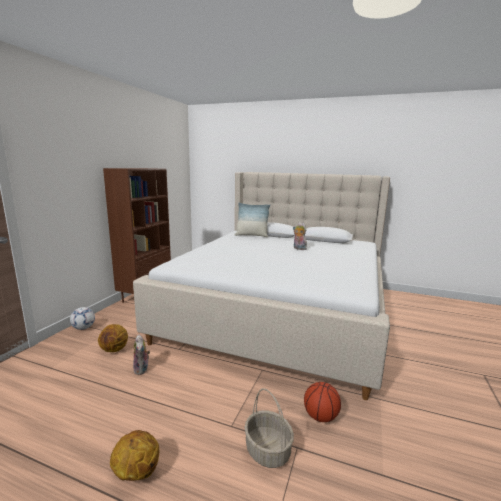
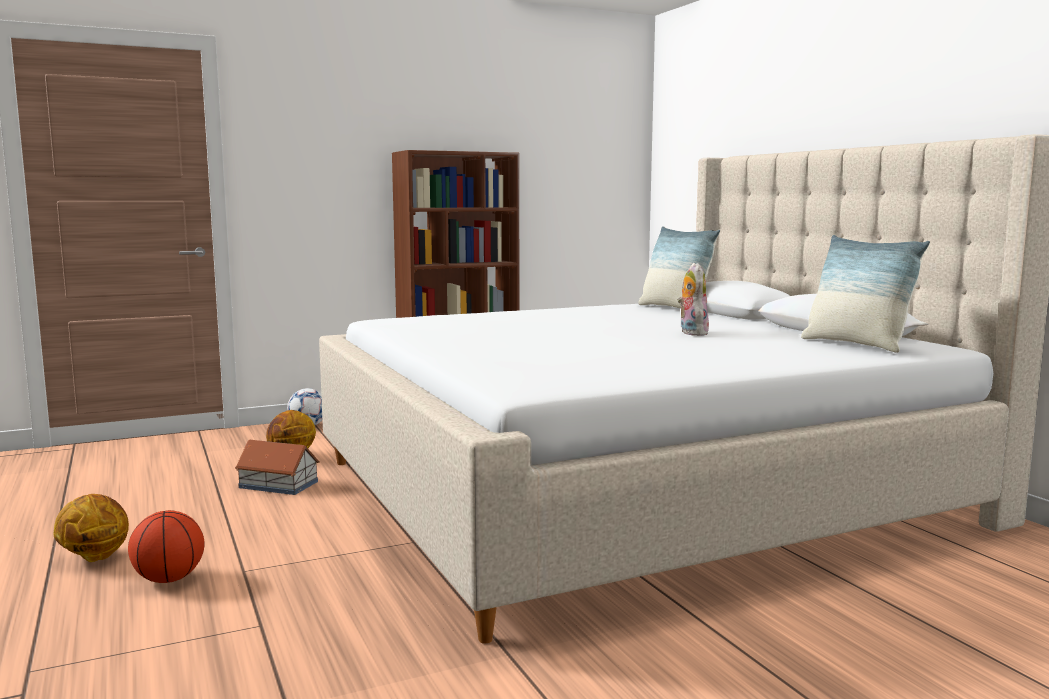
camera: 45 degrees right, 5 degrees down
plush toy [133,334,150,375] -> toy house [235,440,320,495]
basket [245,388,294,468] -> none
basketball [304,382,341,422] -> basketball moved to [128,510,205,583]
none -> pillow [801,235,930,353]

